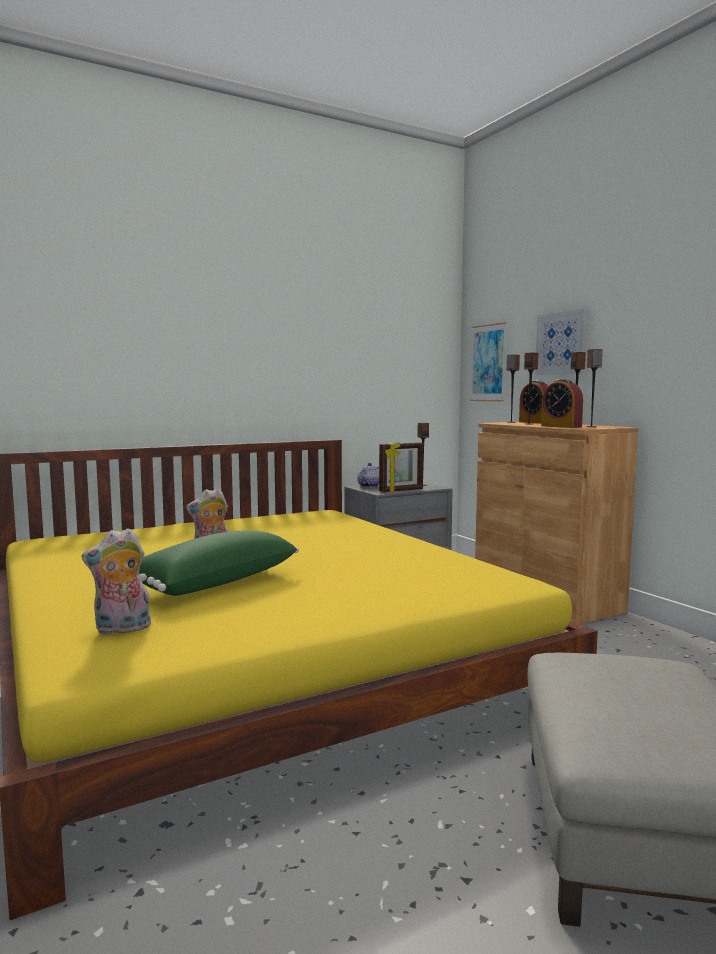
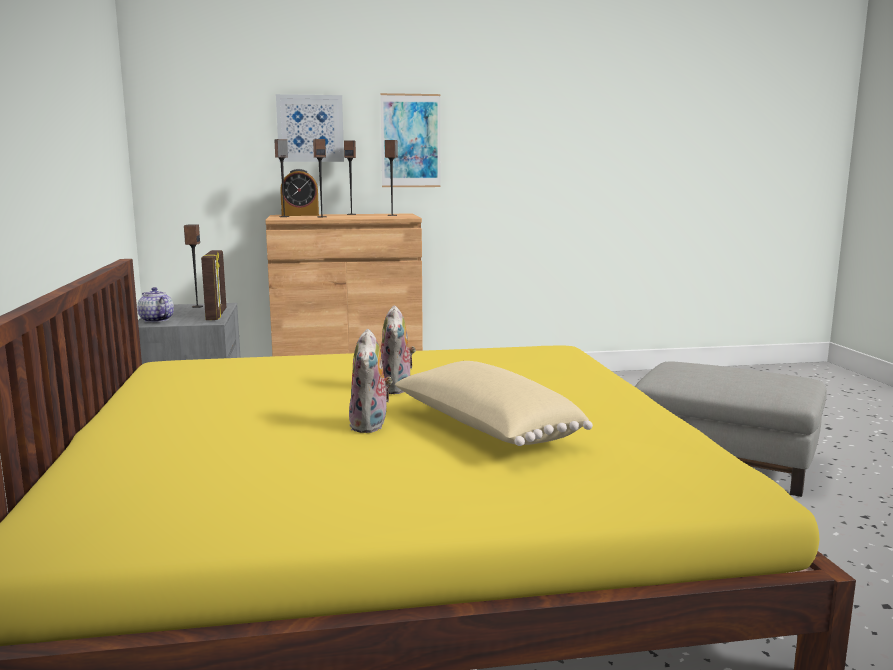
camera: 70 degrees left, 5 degrees up
plush toy [82,528,151,635] -> plush toy moved to [381,305,416,394]
green pillow [139,531,299,596] -> beige pillow [395,361,593,446]
picture [470,322,507,402] -> picture moved to [380,93,441,187]
alarm clock [541,379,583,428] -> none

